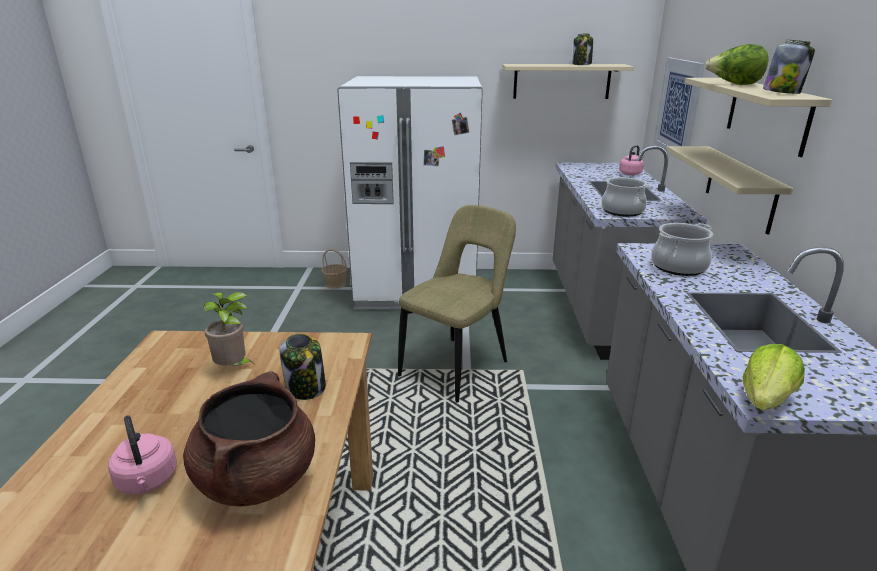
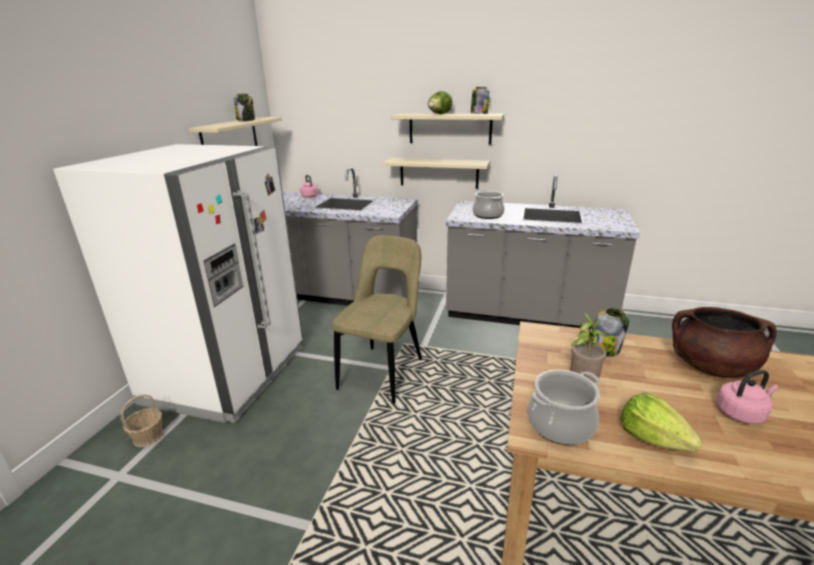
camera: 75 degrees left, 0 degrees up
beige chair [398,205,516,402] -> beige chair turned 60 degrees clockwise [332,235,422,404]
cooking pot [601,176,652,217] -> cooking pot moved to [528,370,600,445]
picture [653,58,705,161] -> none
lettuce [743,344,805,410] -> lettuce moved to [620,392,702,452]

